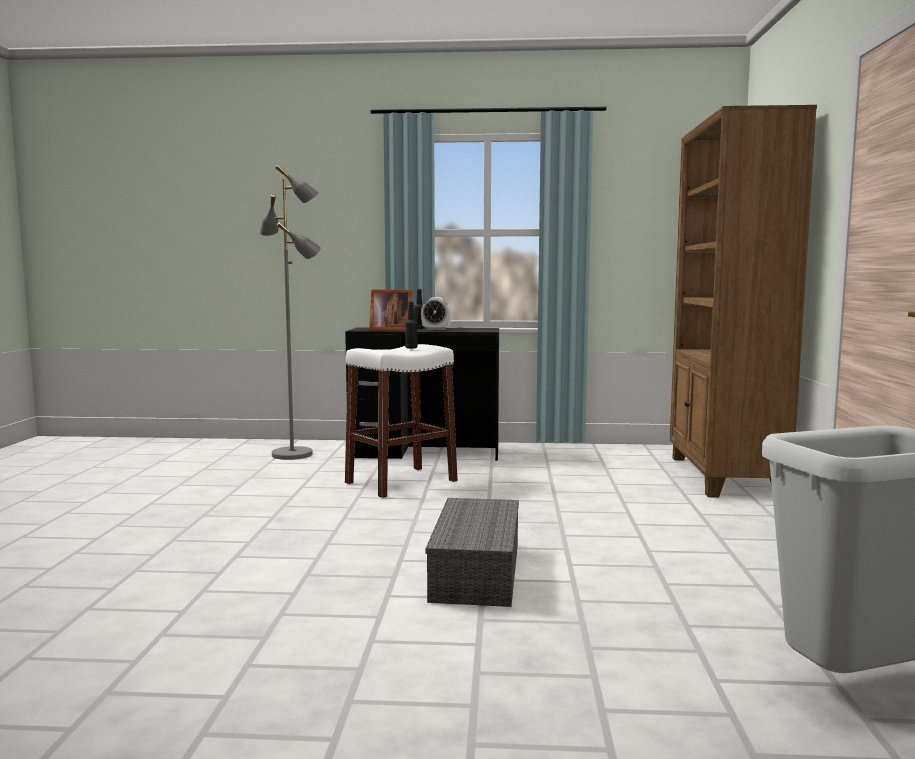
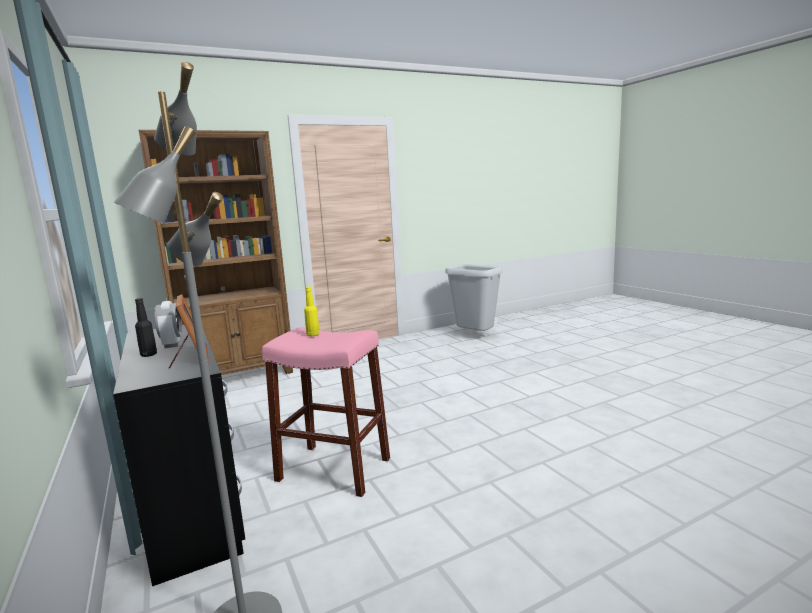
camera: 120 degrees left, 5 degrees up
white stool [345,344,458,498] -> pink stool [262,327,390,497]
black bottle [405,302,418,349] -> yellow bottle [304,286,320,336]
grey storage box [426,498,519,607] -> none

